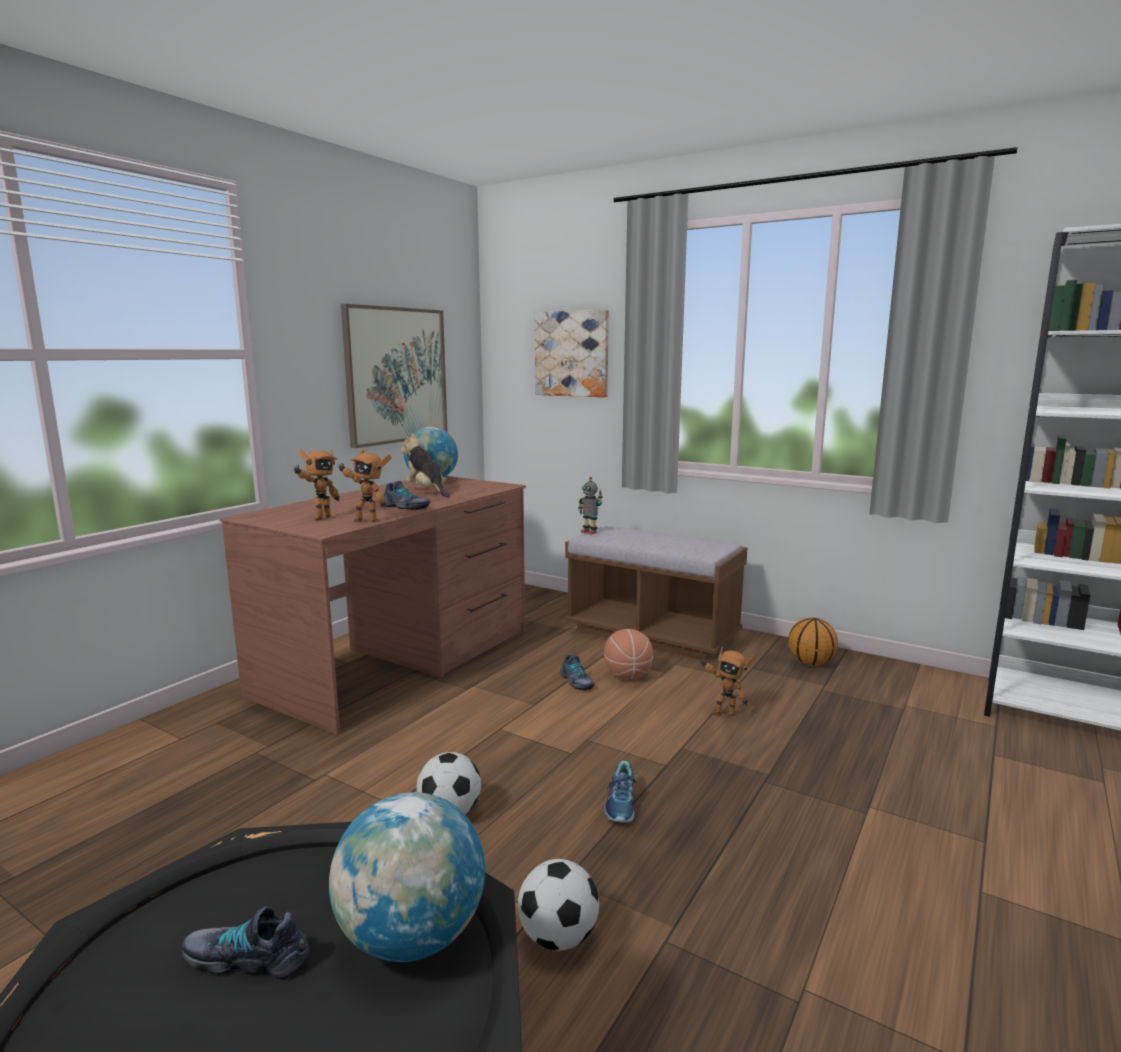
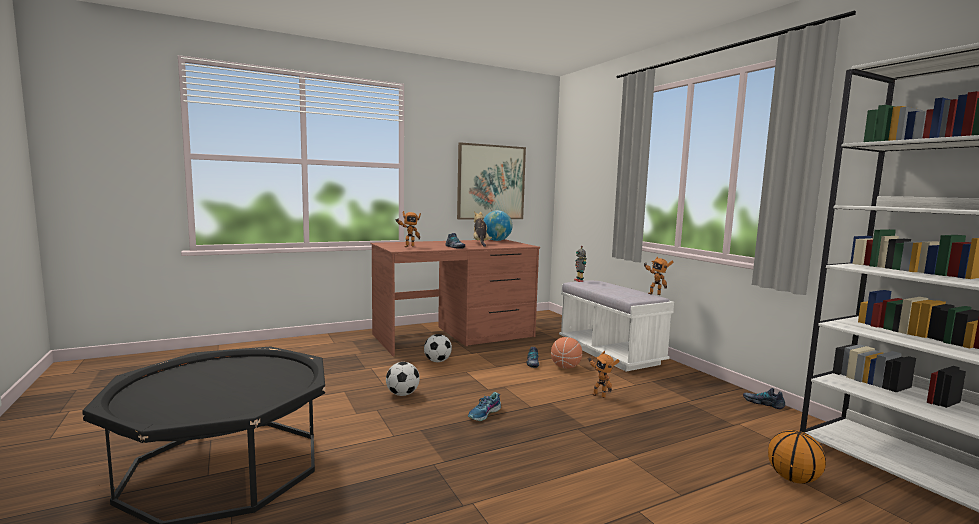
camera: 30 degrees right, 5 degrees down
shoe [181,906,310,979] -> shoe moved to [743,388,785,409]
globe [329,792,485,962] -> none
toy robot [338,449,392,522] -> toy robot moved to [643,256,674,295]
football [518,859,599,951] -> football moved to [424,334,452,362]
picture [535,310,609,397] -> none
brown bench [565,526,747,661] -> white bench [559,280,674,371]
basketball [788,617,838,666] -> basketball moved to [768,430,826,484]

